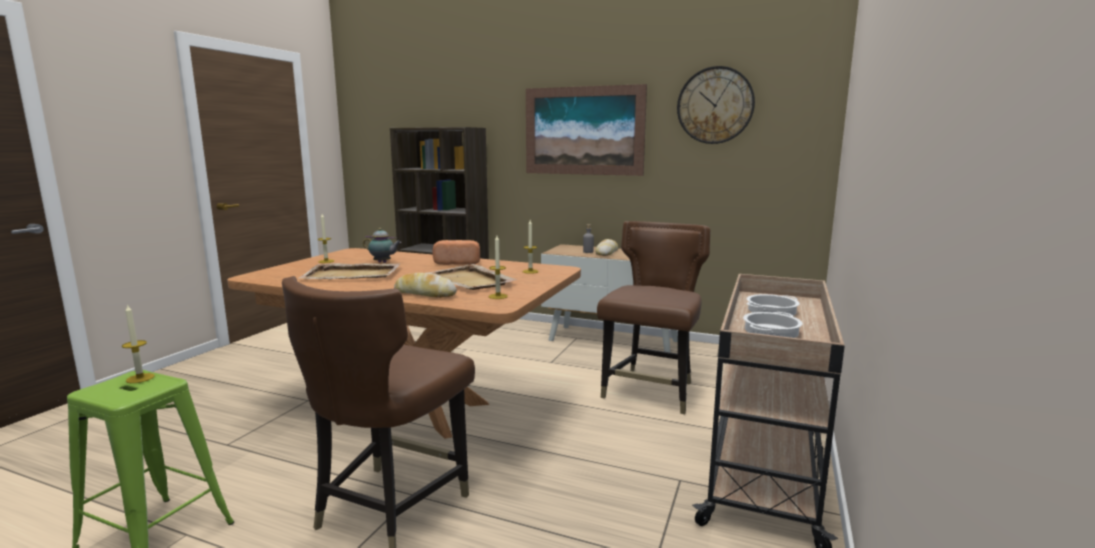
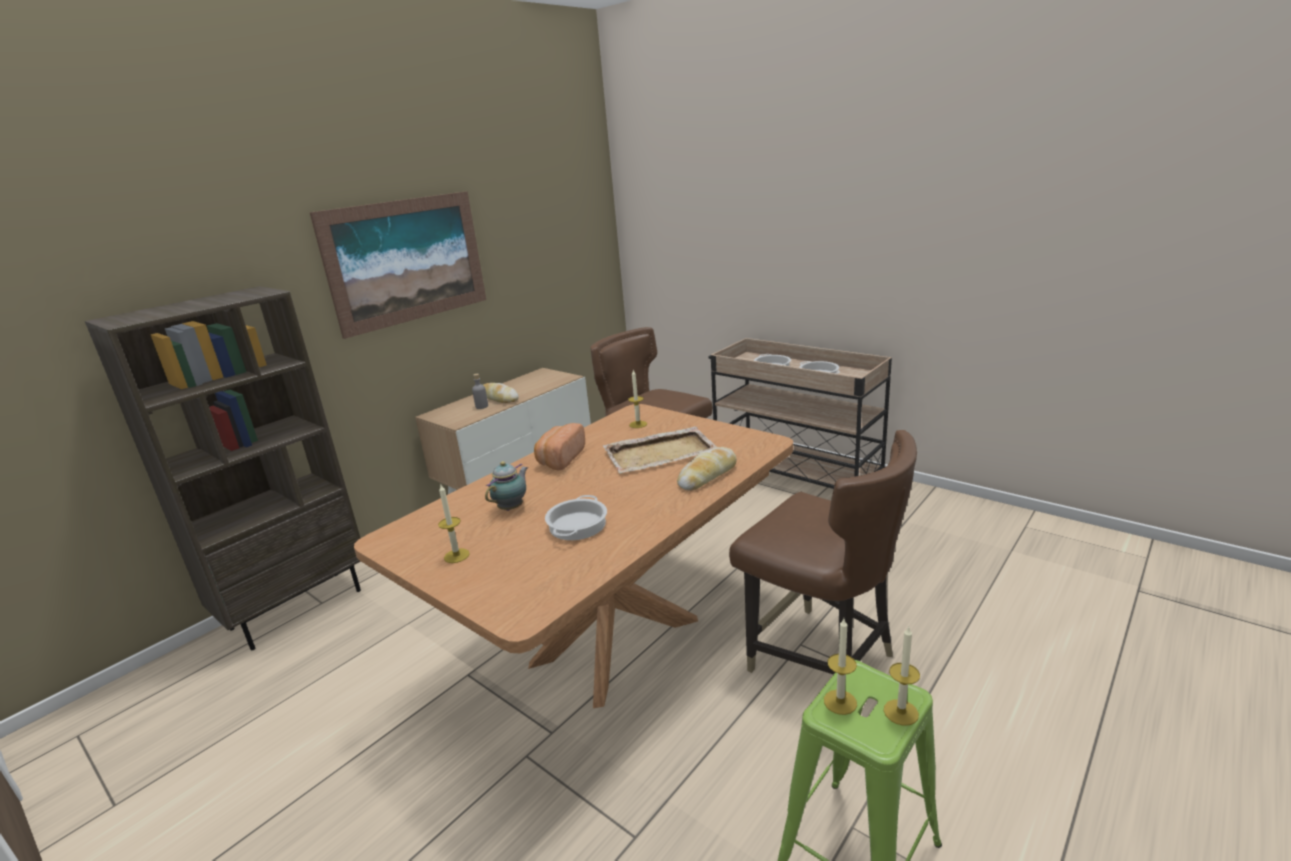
camera: 70 degrees left, 10 degrees up
beige tray [298,263,400,279] -> cooking pot [545,495,607,540]
candle [488,236,508,299] -> candle moved to [884,627,920,726]
wall clock [677,66,755,144] -> none

